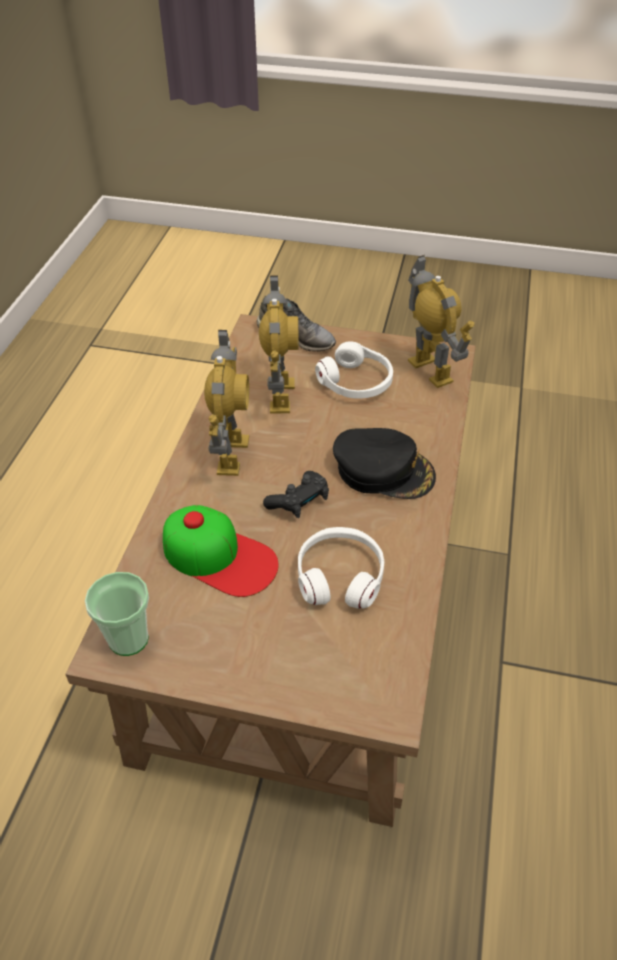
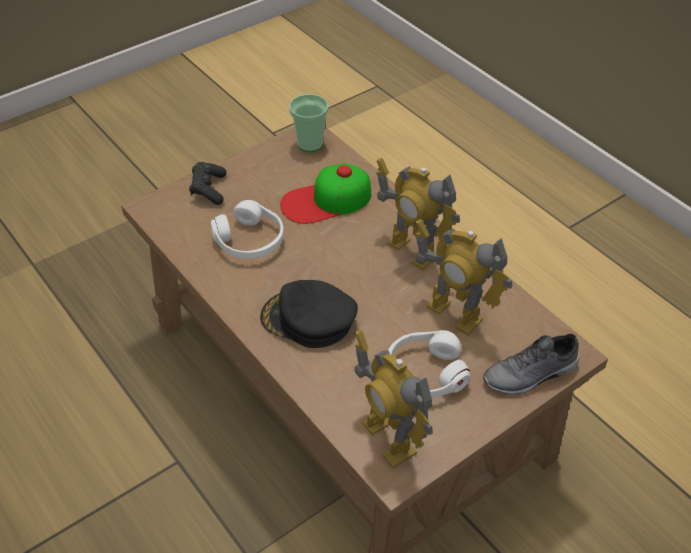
camera: 130 degrees right, 0 degrees up
black game controller [263,471,329,518] -> black game controller moved to [189,162,226,205]
black cap [333,428,436,499] -> black cap turned 45 degrees clockwise [260,280,358,348]
toy robot [408,255,475,388] -> toy robot turned 45 degrees clockwise [355,329,433,468]

